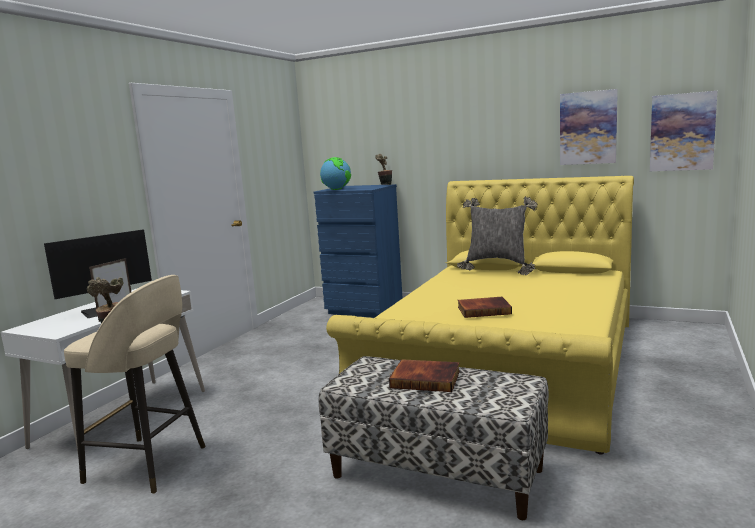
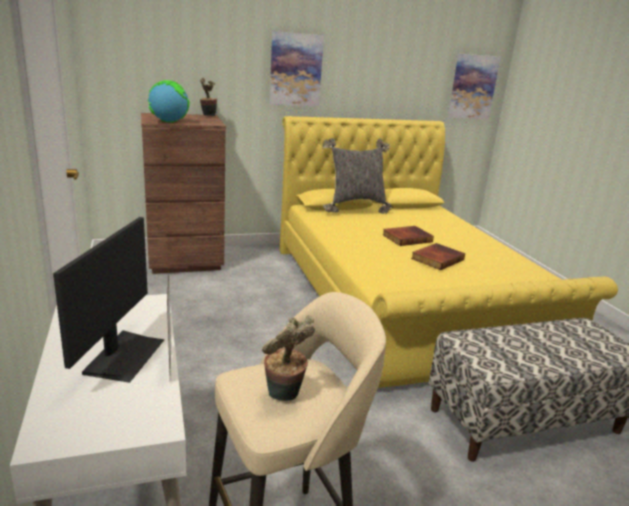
camera: 45 degrees left, 10 degrees up
blue dresser [314,184,402,318] -> brown dresser [141,113,226,274]
book [389,359,460,392] -> book moved to [382,226,434,246]
picture [560,89,618,165] -> picture moved to [269,31,324,106]

